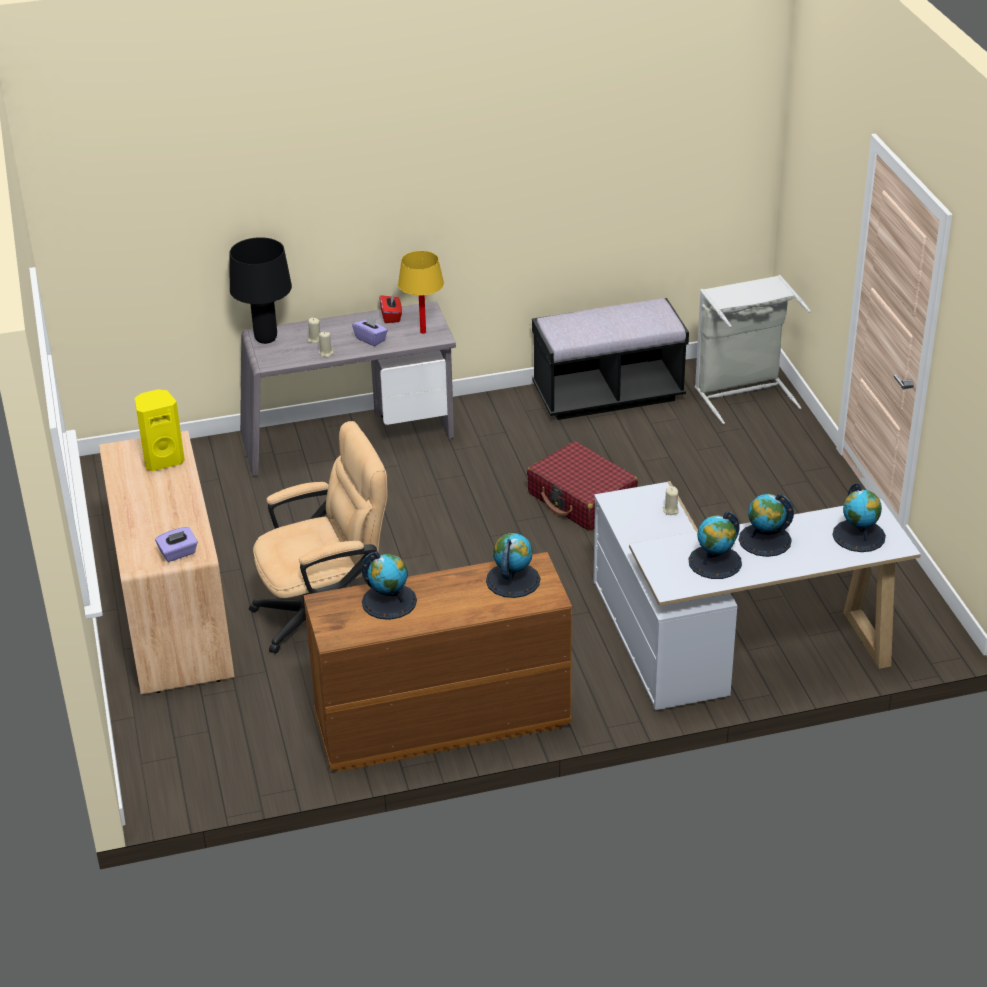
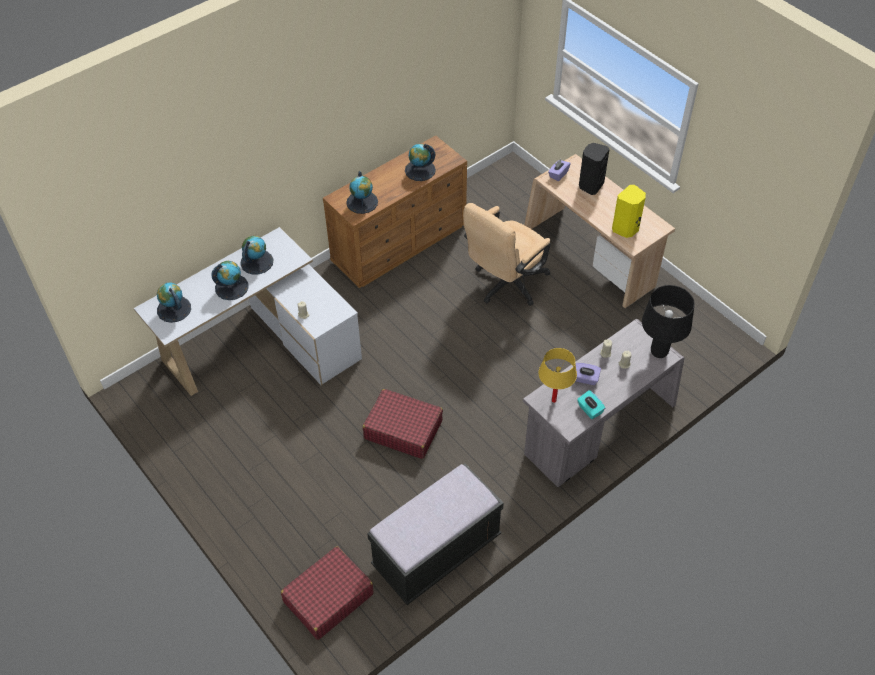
camera: 155 degrees right, 15 degrees up
red tissue box [380,295,402,323] -> turquoise tissue box [577,390,605,419]
grey laundry basket [695,275,811,425] -> red suitcase [281,546,374,640]
none -> black speaker [579,143,610,195]

